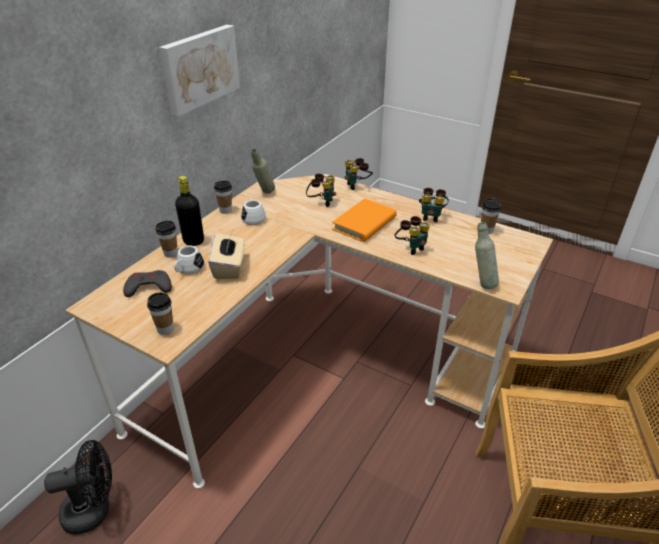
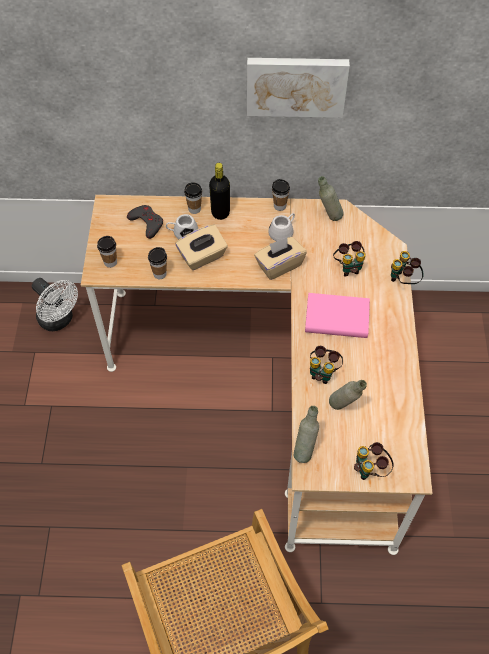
camera: 60 degrees right, 20 degrees up
black fan [44,440,112,535] -> white fan [32,278,78,331]
orange book [332,198,397,242] -> pink book [305,293,370,338]
binoculars [419,188,449,222] -> binoculars moved to [354,442,394,480]
cup [481,198,501,234] -> cup moved to [148,247,167,279]
none -> beige tissue box [254,237,307,280]
none -> grey bottle [329,380,367,410]

